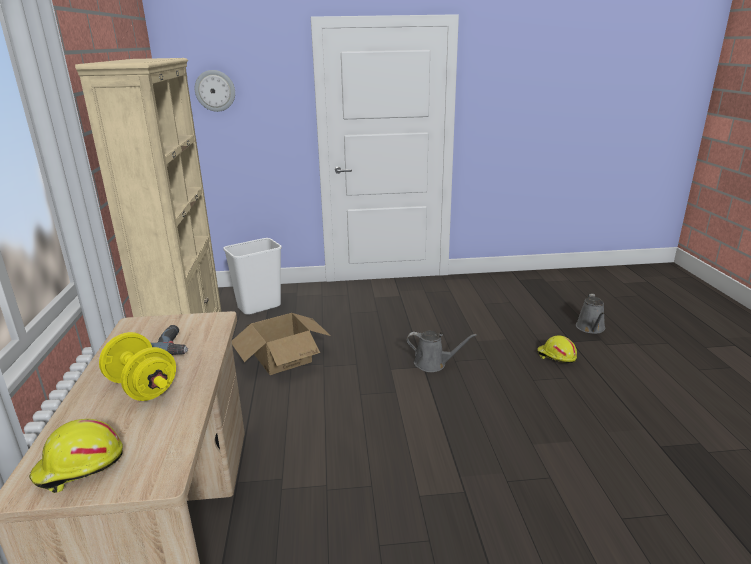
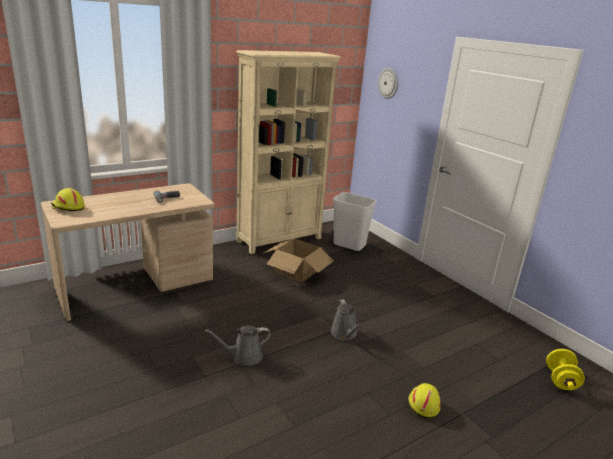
camera: 60 degrees right, 0 degrees up
yellow dumbbell [99,332,176,401] -> yellow dumbbell moved to [546,349,585,390]
grey watering can [576,294,605,334] -> grey watering can moved to [205,326,271,366]

